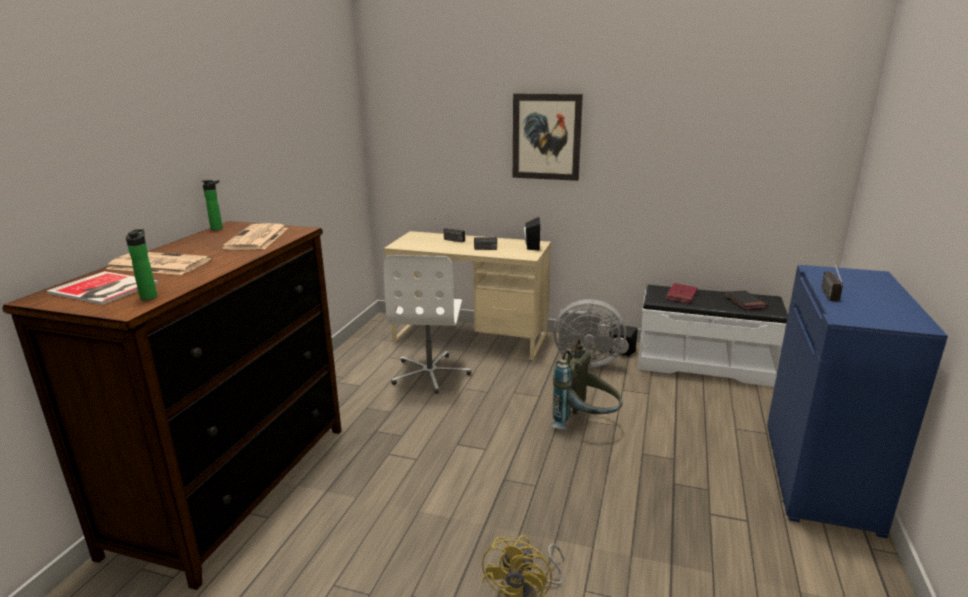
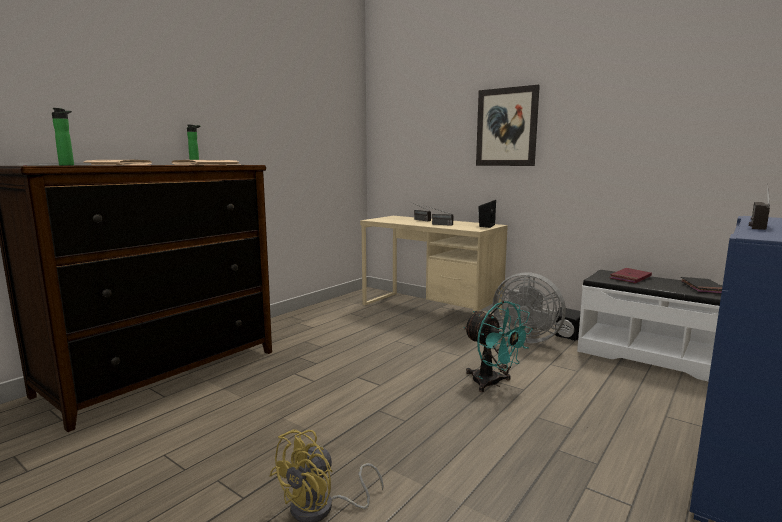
camera: 20 degrees right, 10 degrees down
white office chair [383,255,471,394] -> none
grey backpack [551,339,623,430] -> turquoise fan [463,301,533,392]

